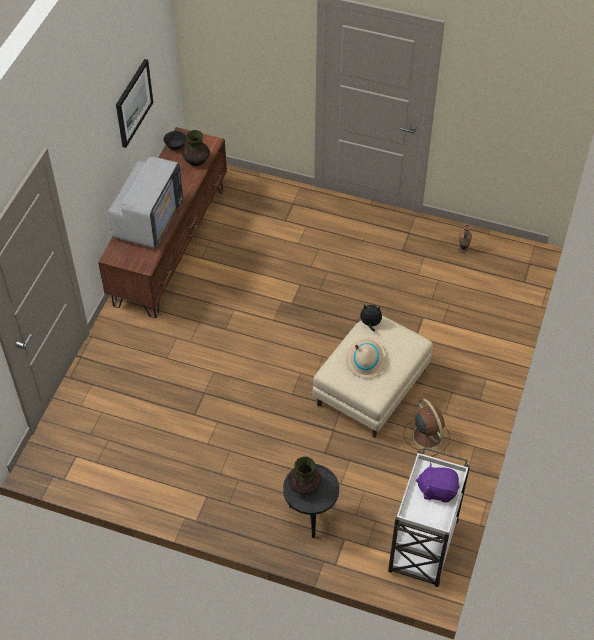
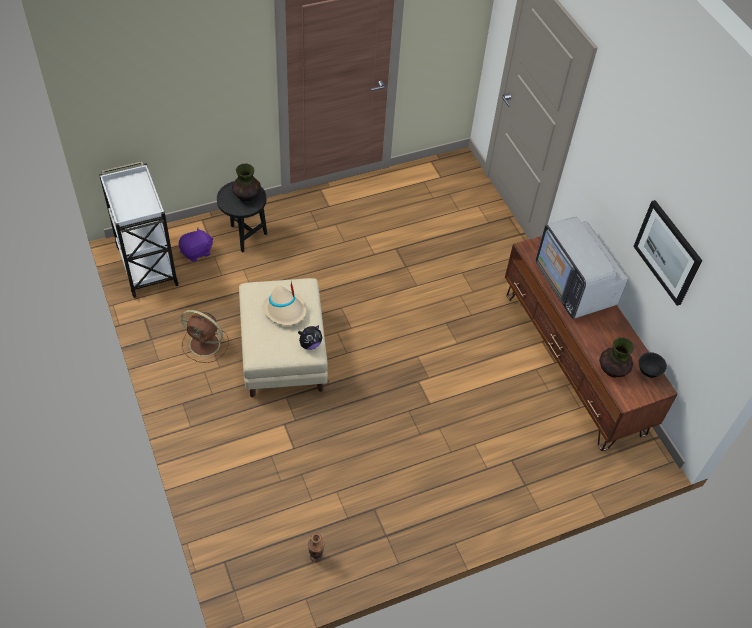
camera: 135 degrees right, 0 degrees up
purple plush toy [416,462,460,503] -> purple plush toy moved to [179,227,213,262]

